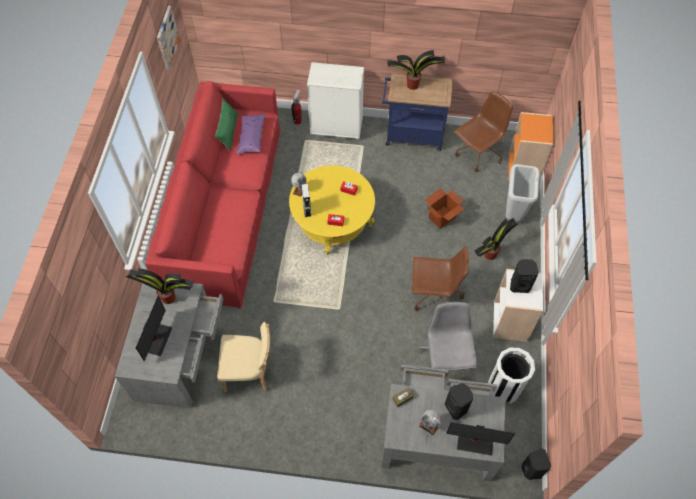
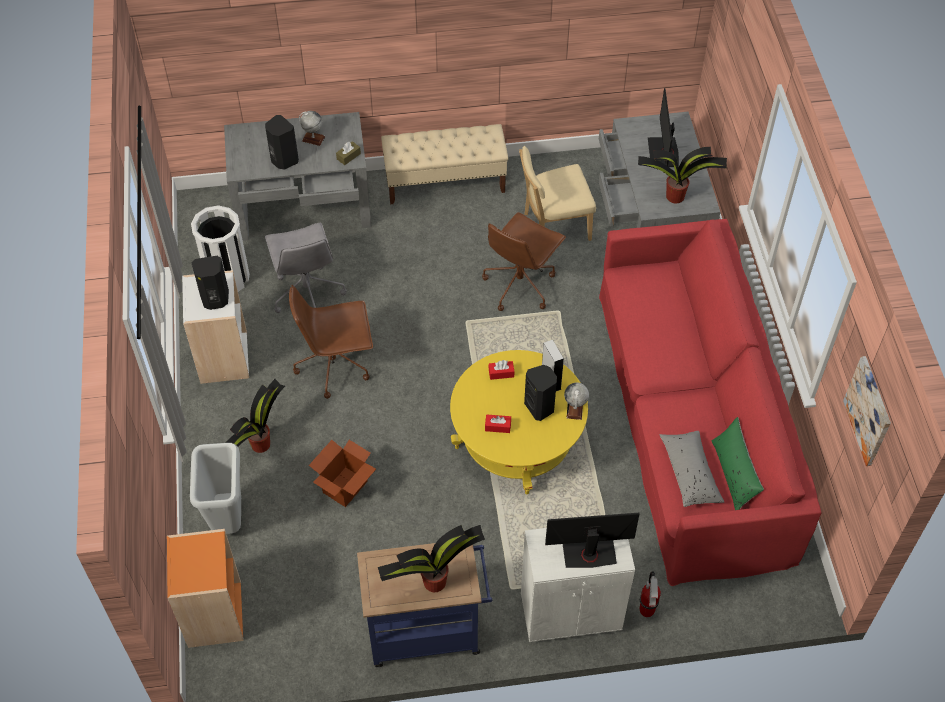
camera: 165 degrees right, 5 degrees down
purple pillow [236,114,266,154] -> grey pillow [659,431,724,507]
monitor [447,422,515,456] -> monitor moved to [545,512,640,568]
brown office chair [454,91,513,172] -> brown office chair moved to [482,212,566,311]
black speaker [521,448,551,480] -> black speaker moved to [524,365,557,421]
none -> beige bench [381,124,508,204]

